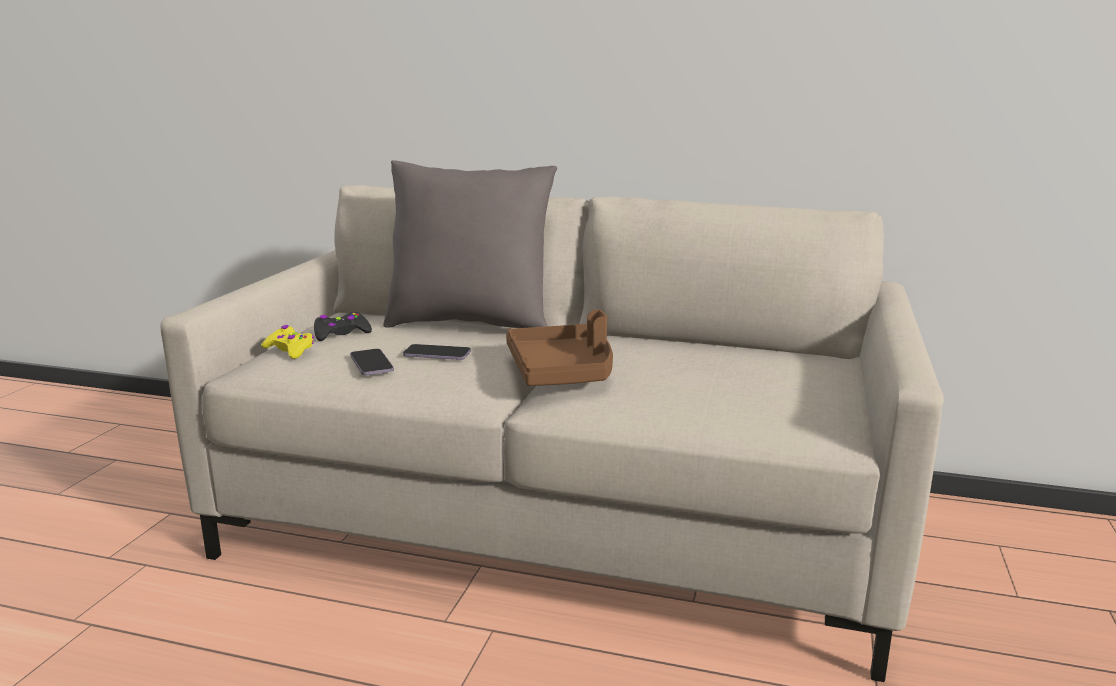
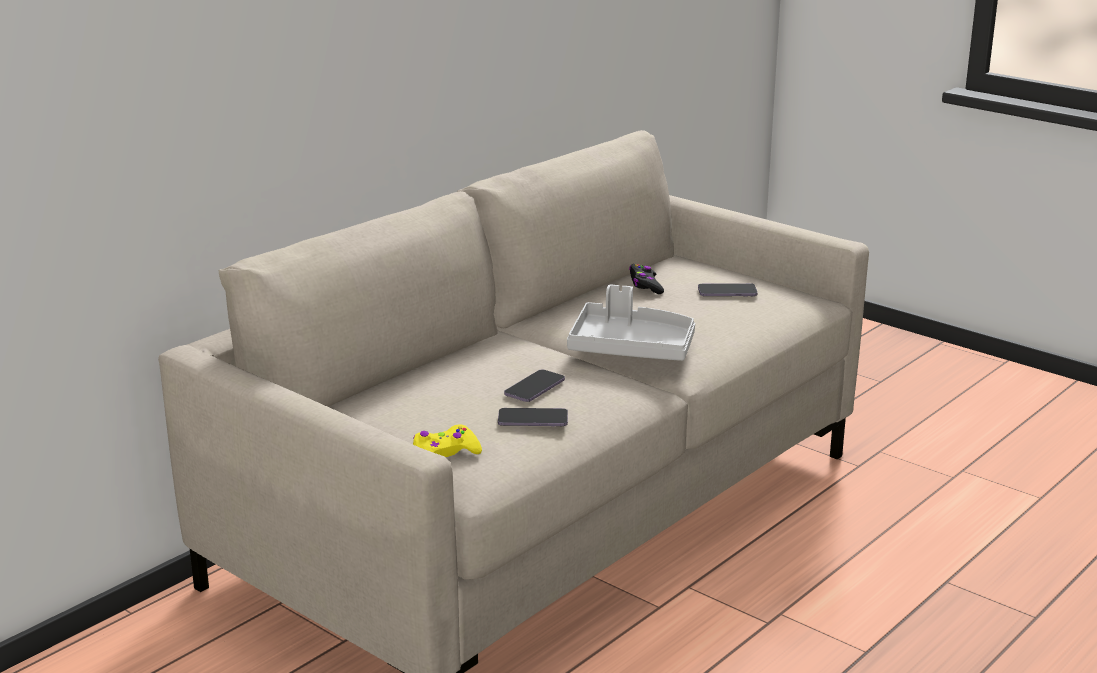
camera: 65 degrees left, 5 degrees up
black game controller [314,312,372,341] -> black game controller moved to [629,264,664,294]
grey pillow [383,160,557,328] -> none
brown tray [506,310,613,386] -> grey tray [567,285,695,361]
none -> phone [698,283,758,297]

